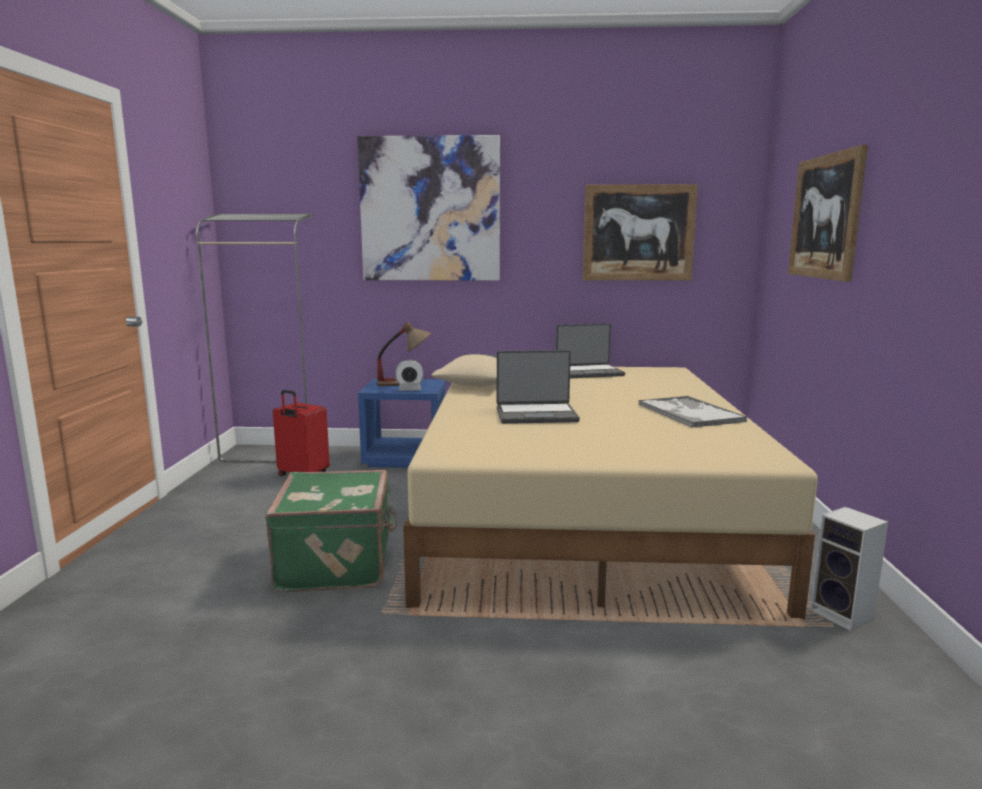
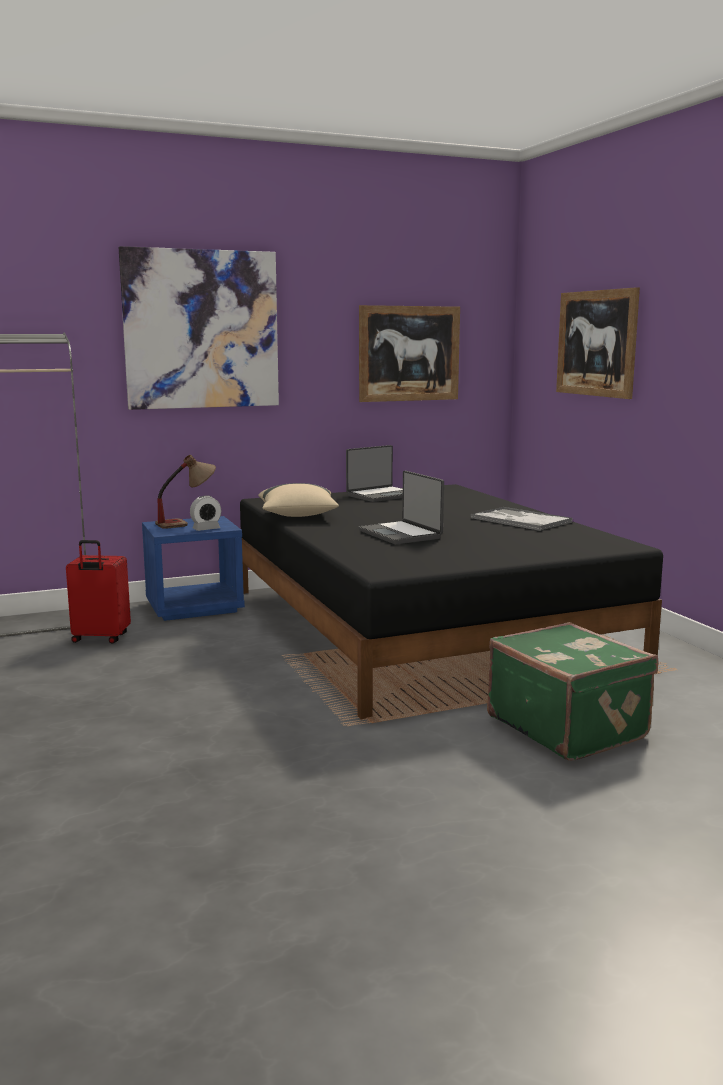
camera: 25 degrees left, 0 degrees up
green suitcase [265,470,397,592] -> green suitcase moved to [487,622,658,761]
beige bed [403,367,818,619] -> black bed [240,484,663,719]
laptop [497,350,580,424] -> laptop turned 90 degrees clockwise [358,471,444,544]
speaker [811,507,888,631] -> none

